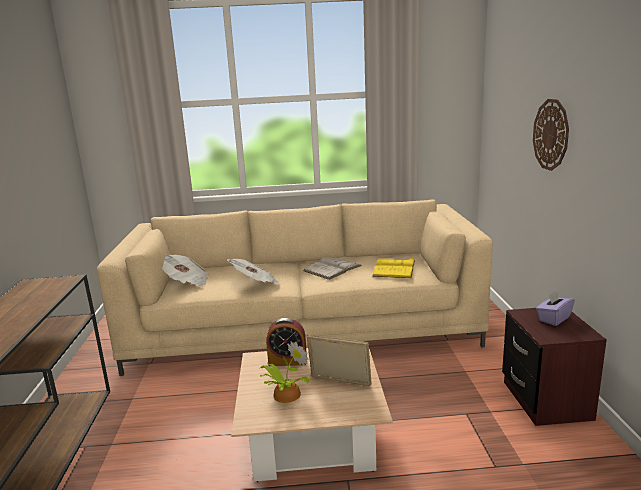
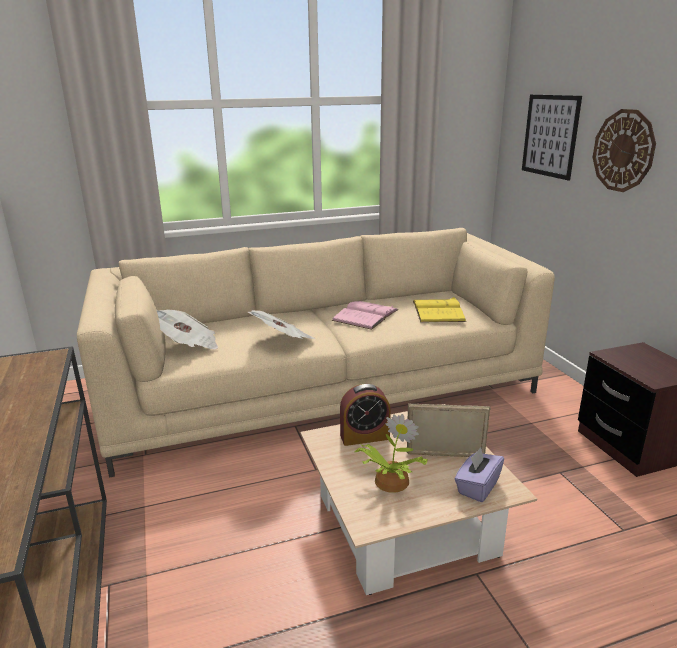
camera: 15 degrees left, 5 degrees up
white book [303,257,362,280] -> pink book [332,301,398,330]
purple tissue box [536,290,575,326] -> purple tissue box moved to [455,447,504,502]
none -> picture [522,95,582,181]

